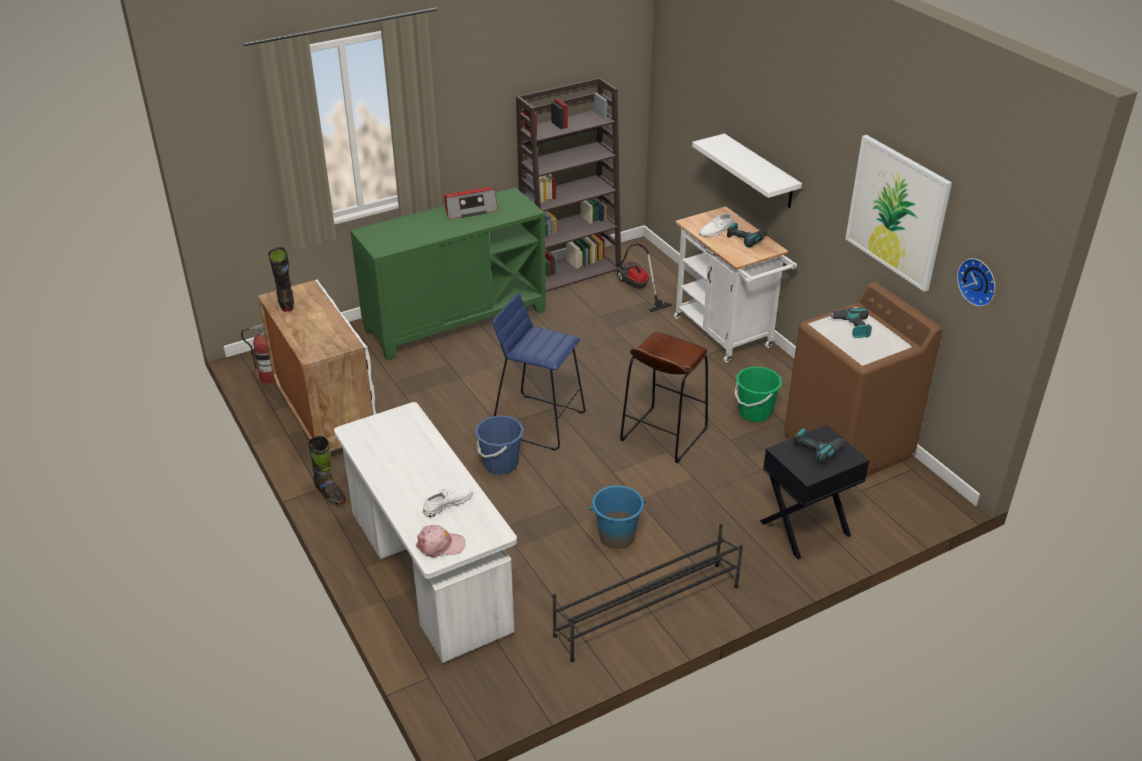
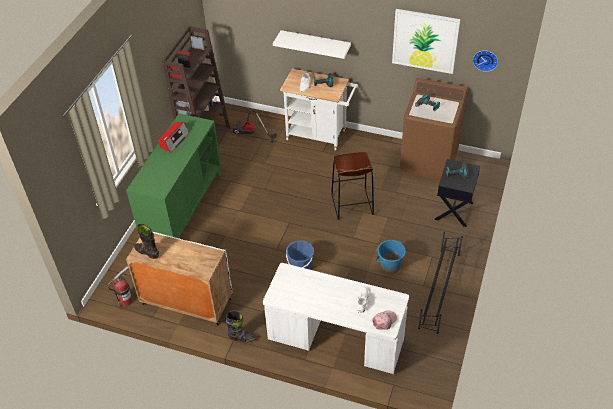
camera: 40 degrees left, 10 degrees up
blue stool [492,293,586,450] -> none
green bucket [735,367,782,422] -> none

